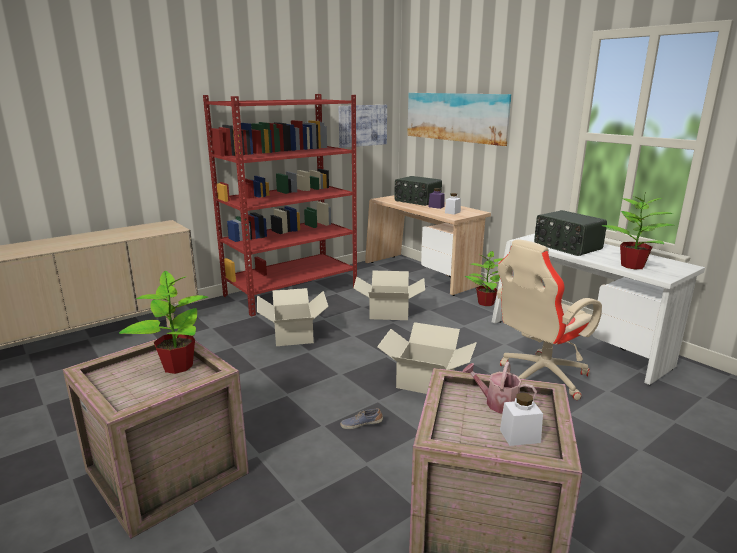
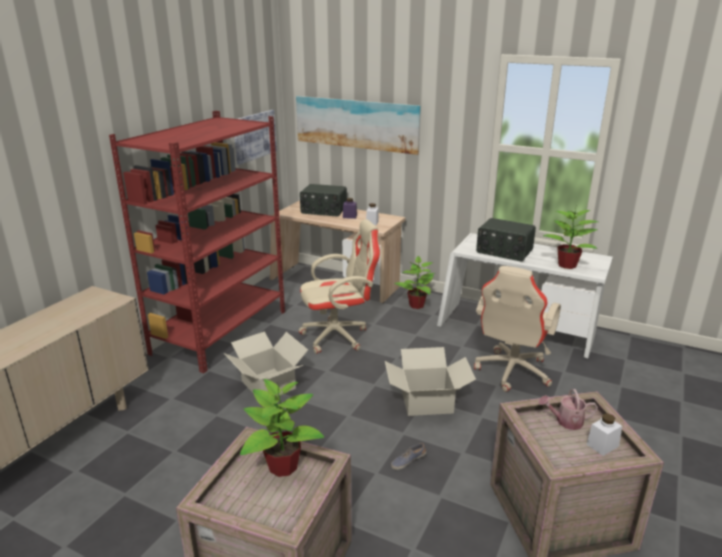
camera: 25 degrees left, 5 degrees up
cardboard box [354,271,425,320] -> beige office chair [299,219,380,354]

